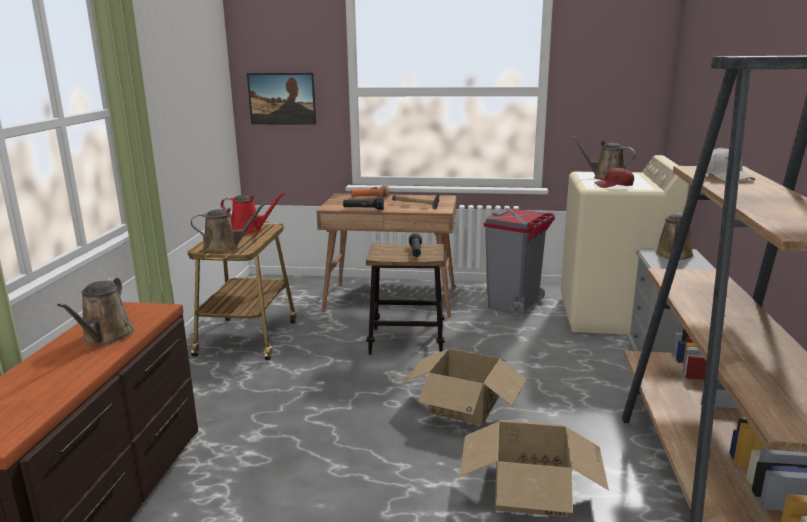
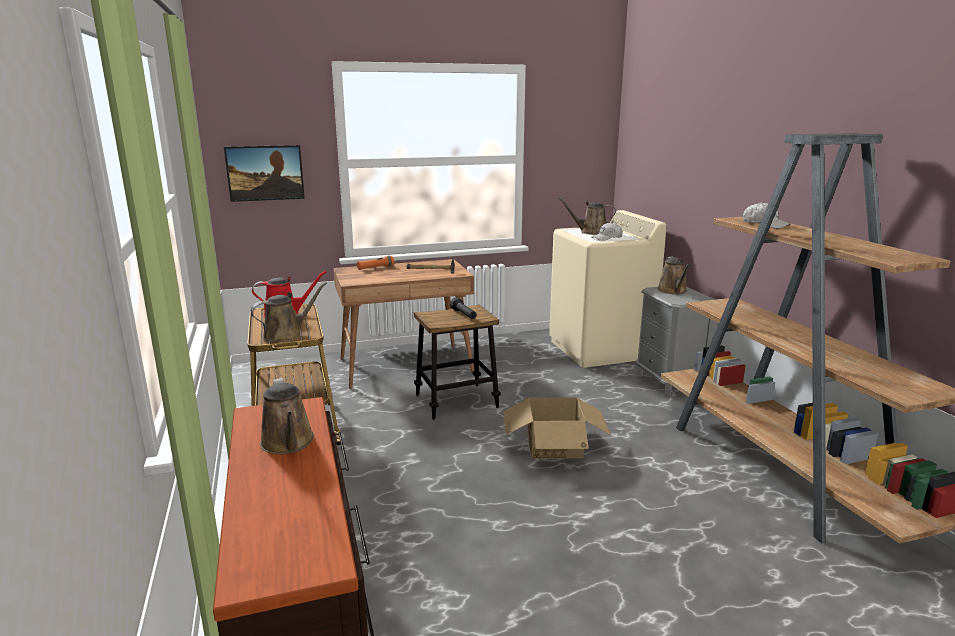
camera: 25 degrees left, 0 degrees up
black flashlight [343,197,384,210] -> none
cardboard box [460,420,609,518] -> none
grey trash can [484,208,555,316] -> none
red cap [594,167,634,188] -> white cap [591,222,623,241]

